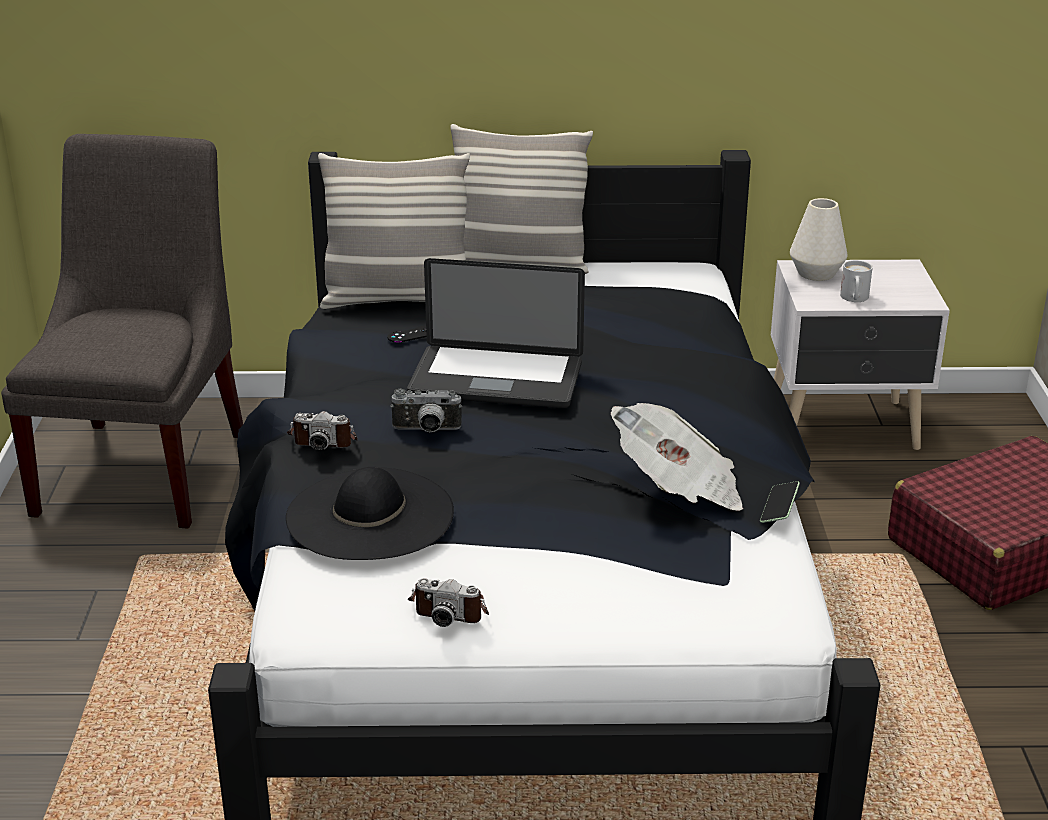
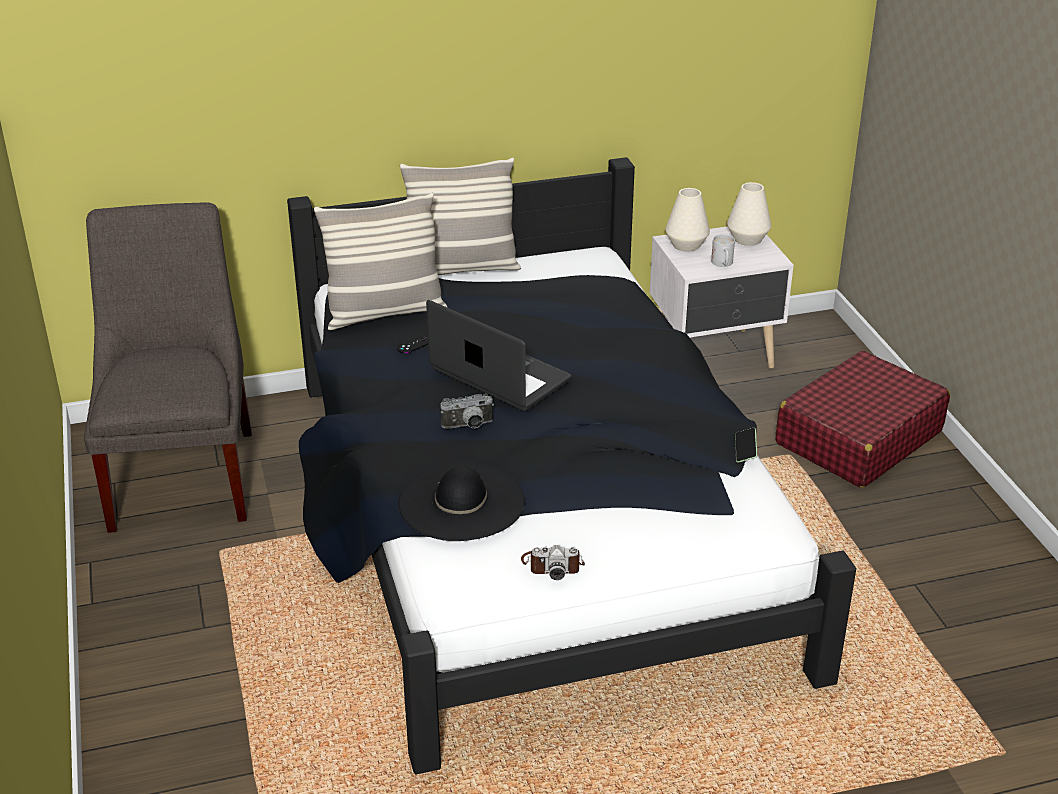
camera: 15 degrees left, 5 degrees up
camera [287,411,358,450] -> none
laptop [407,258,585,408] -> laptop turned 135 degrees counterclockwise [426,300,571,411]
newspaper [611,403,743,511] -> none
none -> white vase [727,182,771,246]

